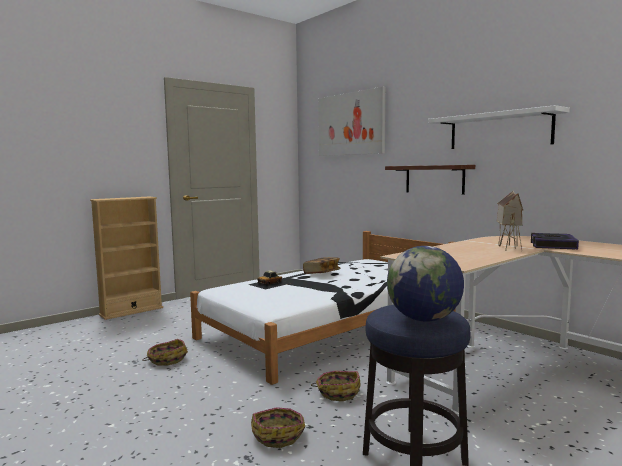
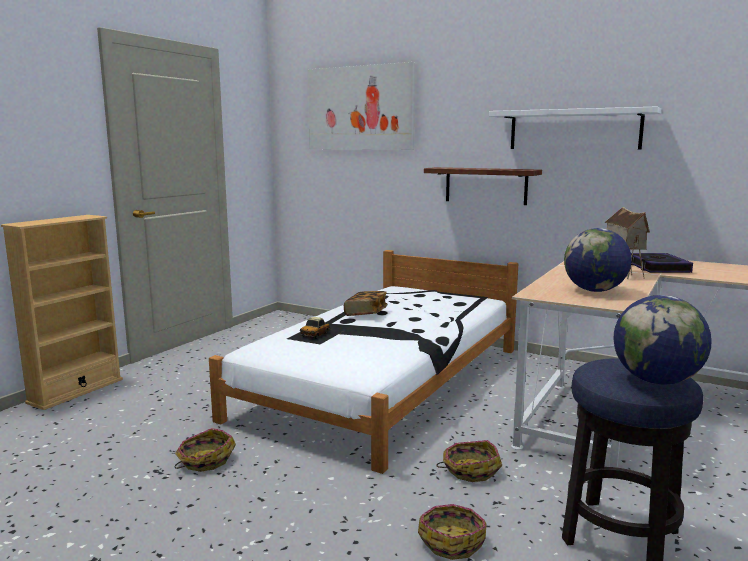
camera: 20 degrees left, 5 degrees up
none -> globe [564,228,631,292]

